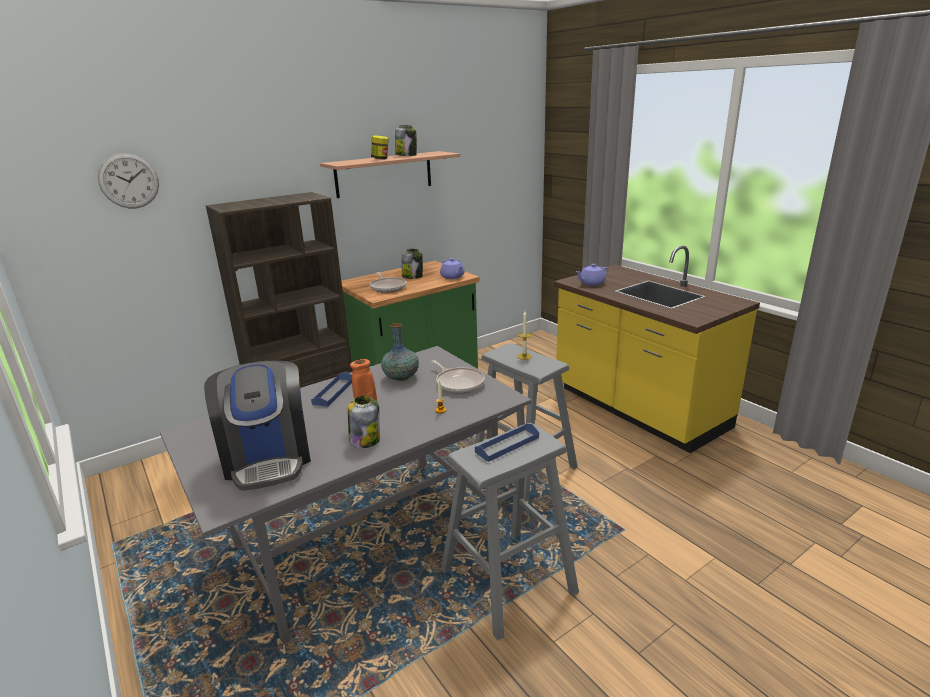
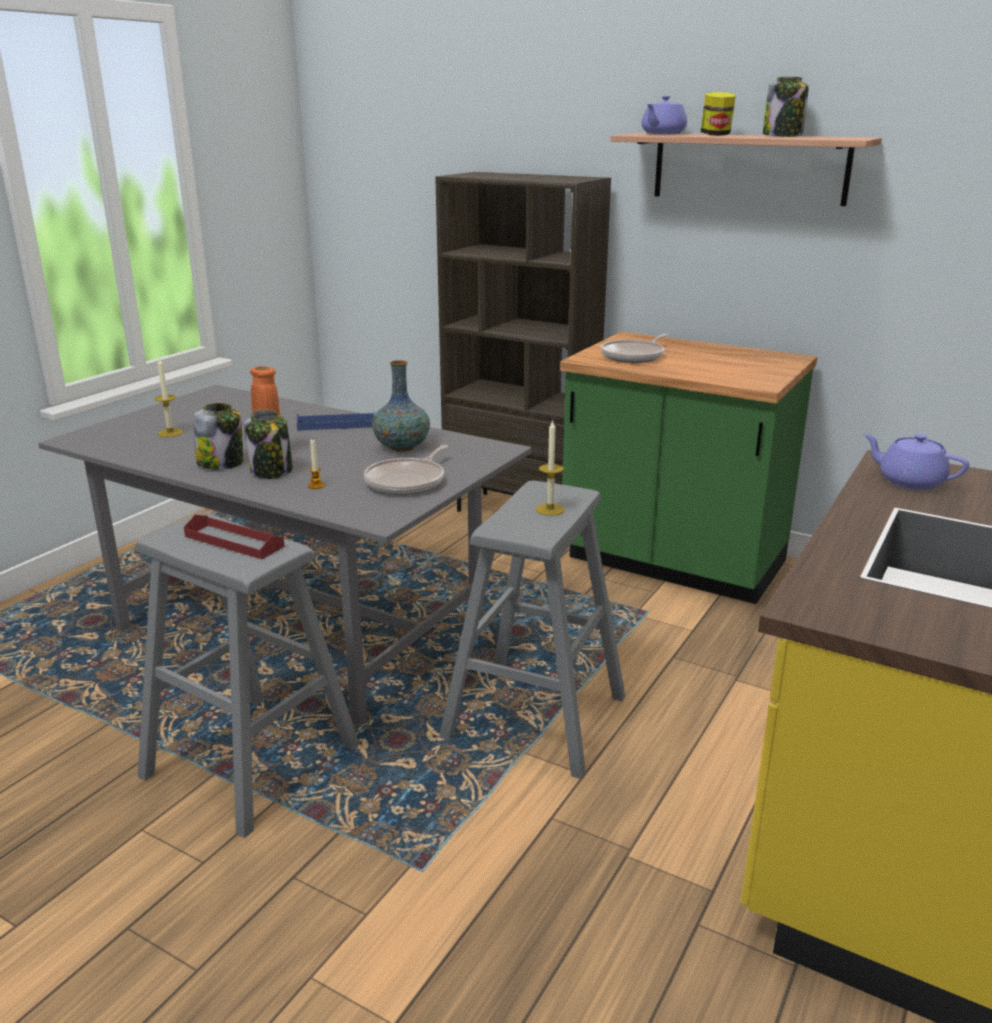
camera: 65 degrees right, 0 degrees up
wall clock [98,153,159,208] -> none
coffee machine [204,361,311,491] -> candle [155,358,183,437]
jar [402,249,423,279] -> jar moved to [244,410,293,479]
purple teapot [440,258,465,279] -> purple teapot moved to [641,96,687,134]
blue tray [475,424,539,462] -> red tray [184,515,285,559]

